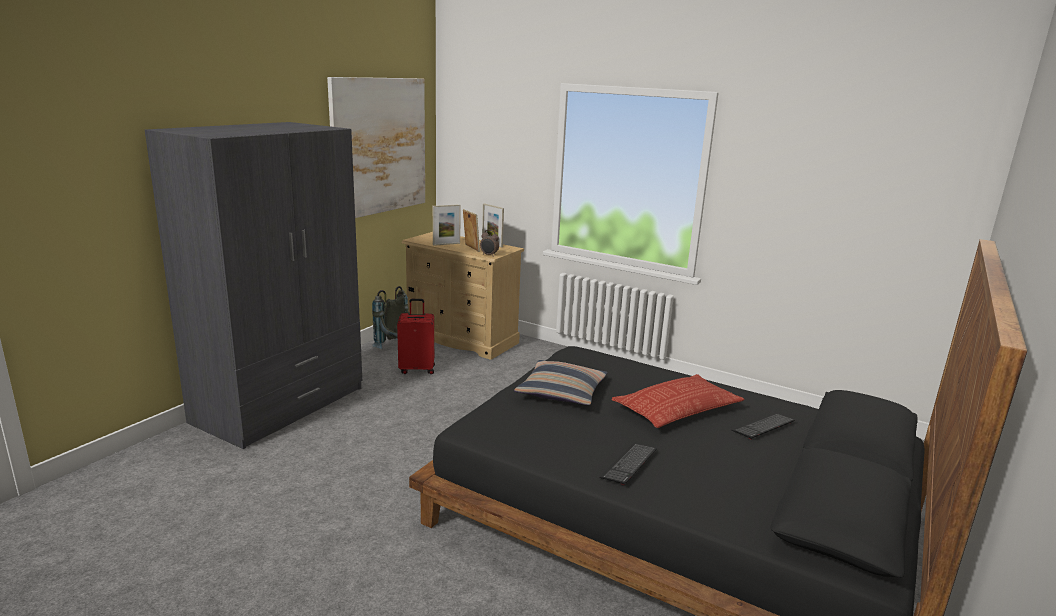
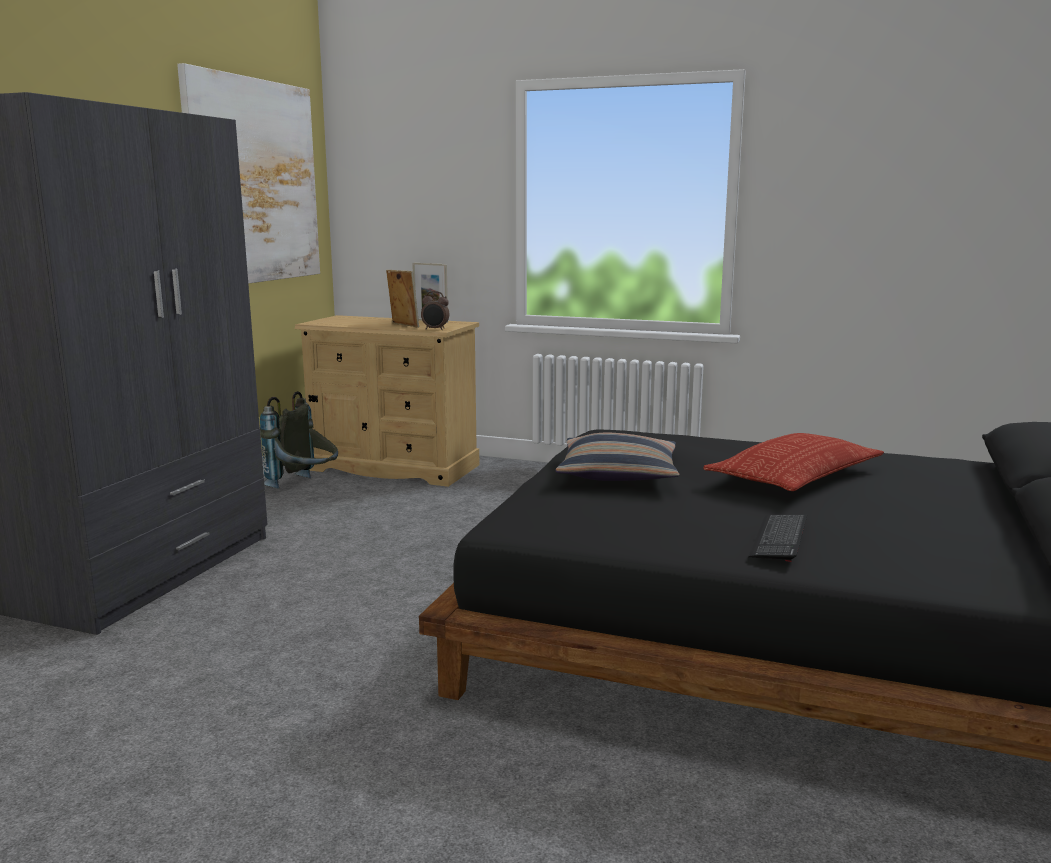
camera: 10 degrees left, 5 degrees down
red suitcase [397,299,435,374] -> none
picture frame [433,204,461,246] -> none
keyboard [731,413,795,440] -> none

